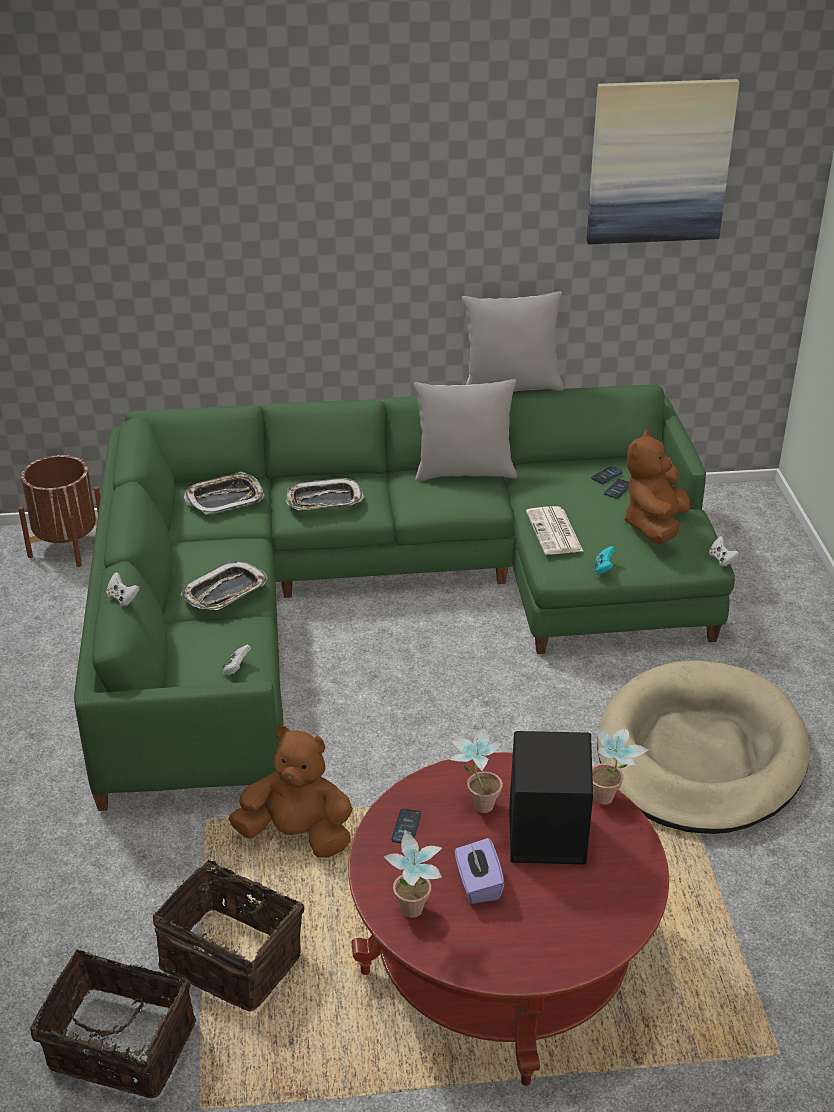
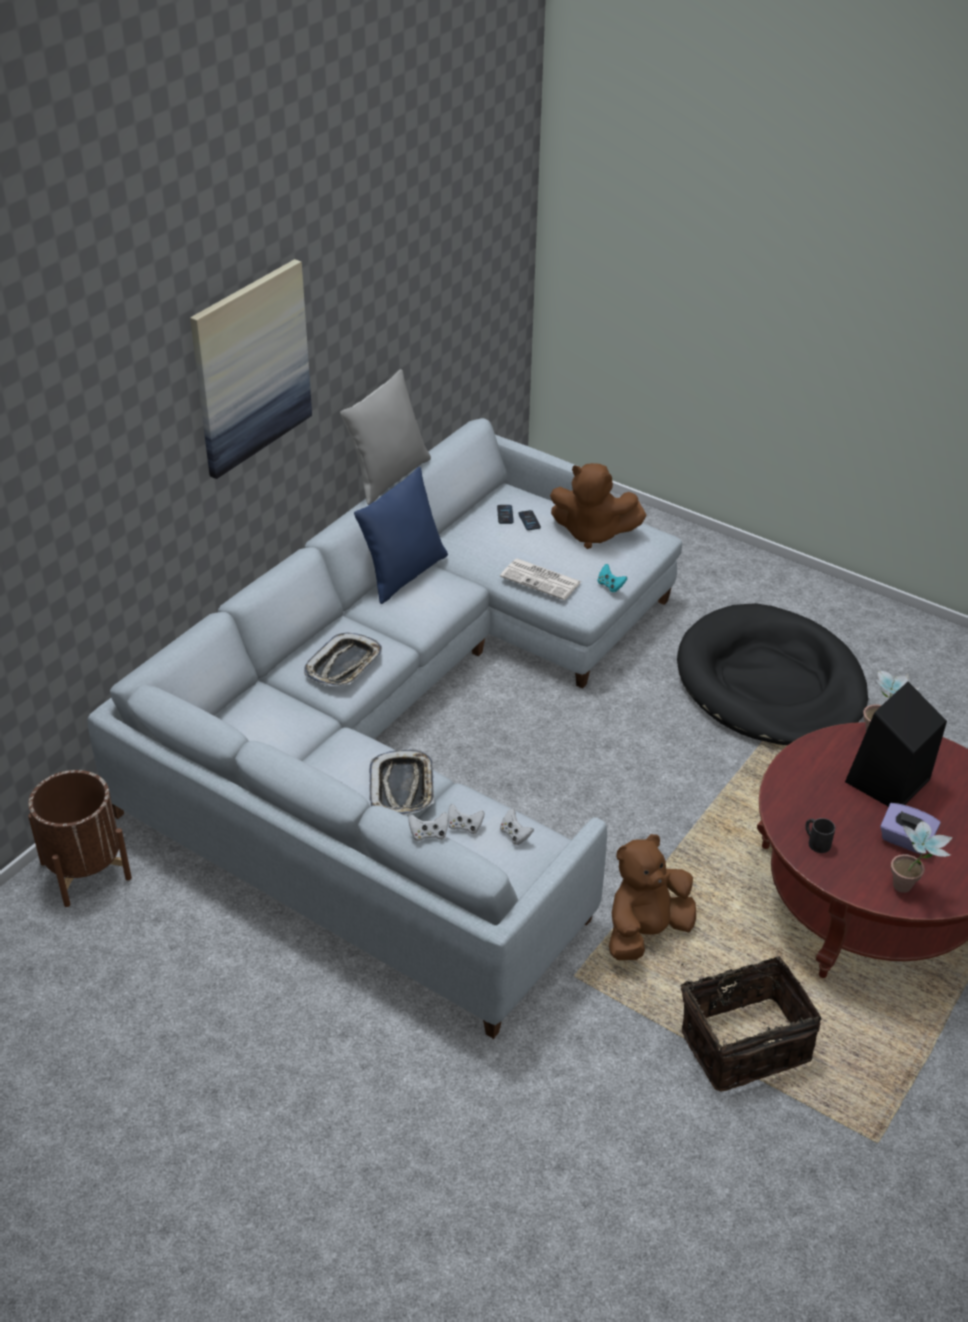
camera: 50 degrees left, 5 degrees up
basket [30,949,197,1098] -> none
green sofa [74,385,735,811] -> grey sofa [87,418,682,1039]
tray [184,472,265,515] -> none
phone [392,809,421,843] -> black mug [805,818,835,853]
grey pillow [414,379,517,481] -> blue pillow [354,467,448,604]
potted plant [449,724,504,813] -> none
picture [586,79,740,244] -> picture moved to [190,259,312,479]
beige dog bed [597,660,810,834] -> black dog bed [677,603,868,745]
brown plush toy [624,430,690,544] -> brown plush toy turned 45 degrees counterclockwise [550,463,646,549]
white game controller [709,536,740,567] -> white game controller moved to [448,804,484,834]

